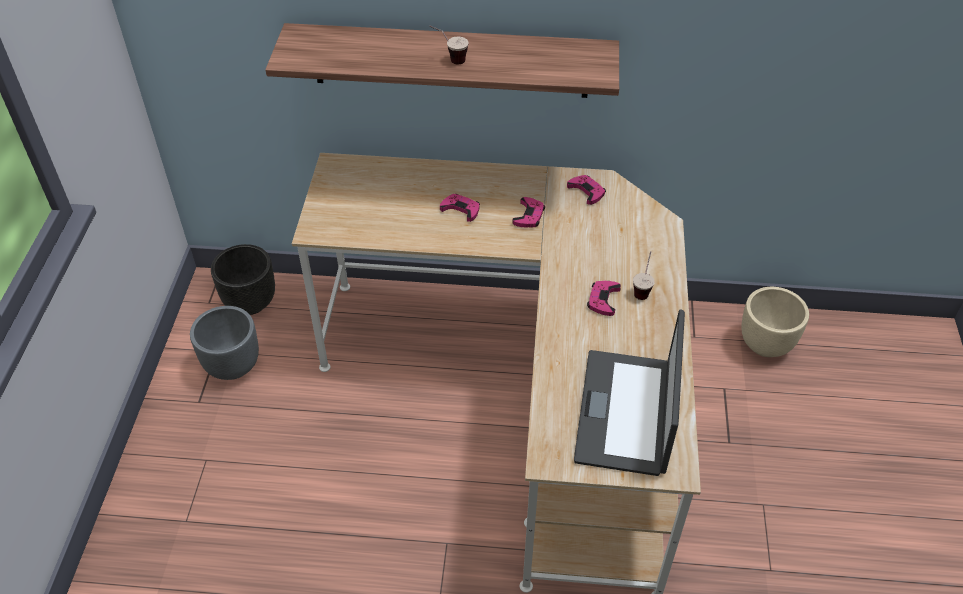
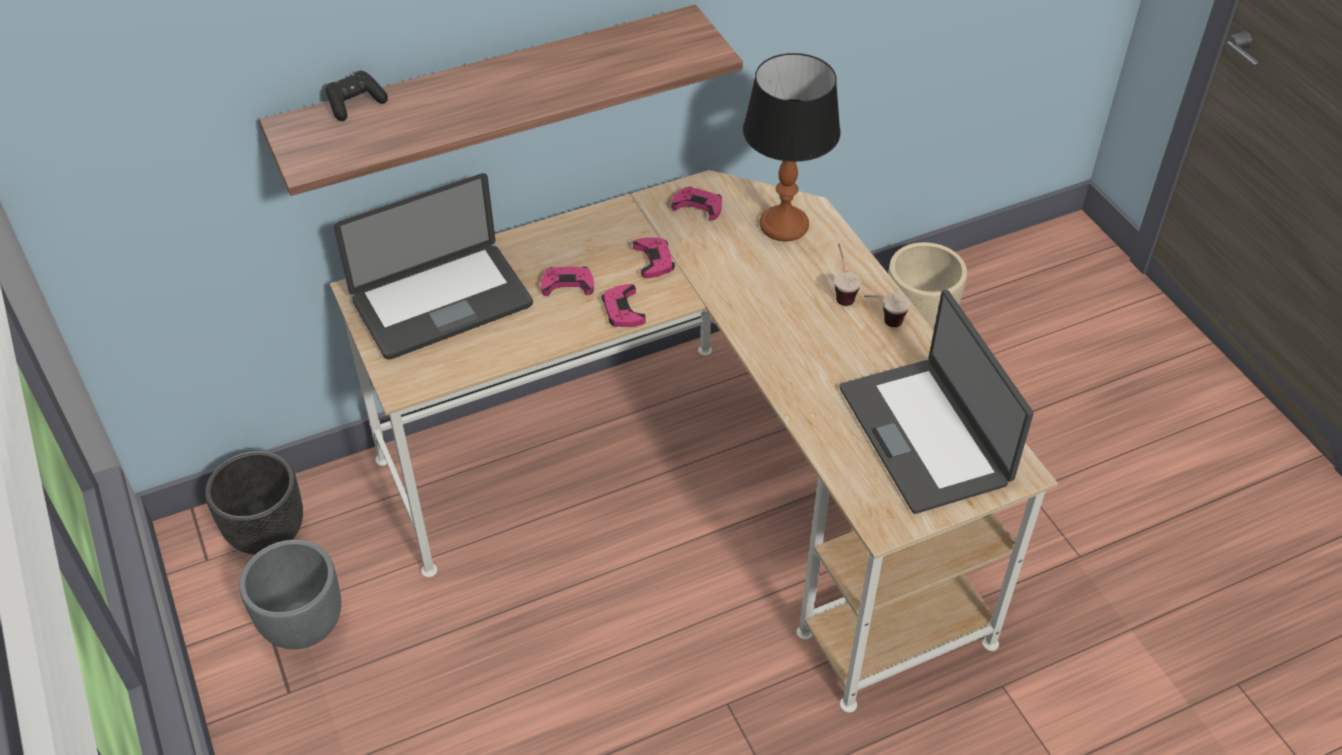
camera: 30 degrees left, 0 degrees up
cup [429,26,469,65] -> cup moved to [864,293,910,327]
pink game controller [587,281,621,316] -> pink game controller moved to [601,284,646,327]
none -> black game controller [326,71,388,121]
none -> laptop [334,173,533,360]
none -> table lamp [743,53,841,241]

